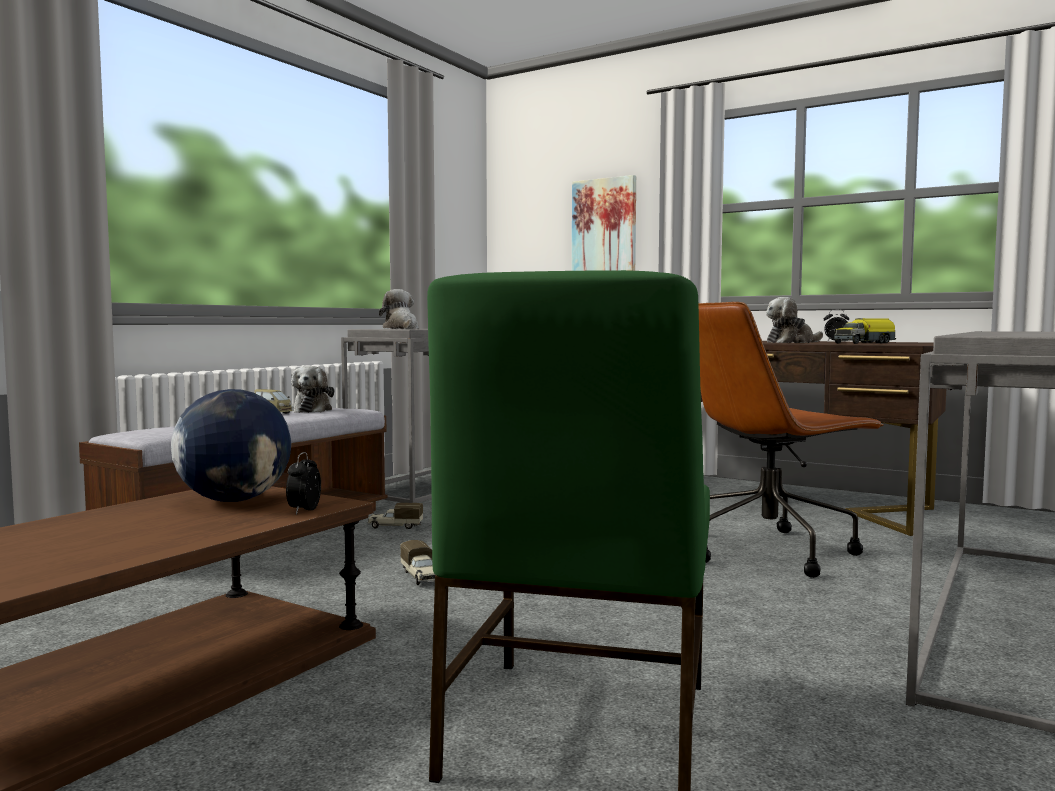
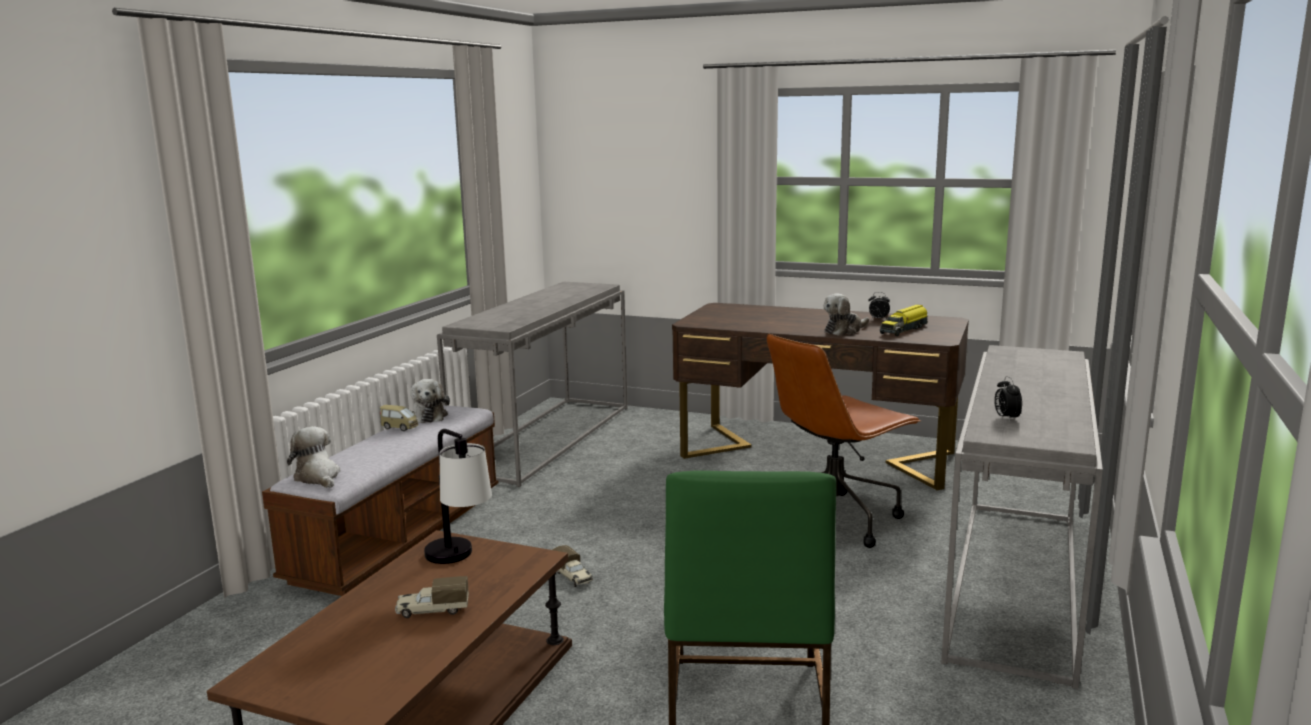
camera: 10 degrees left, 10 degrees up
globe [171,389,291,502] -> table lamp [424,429,492,564]
alarm clock [286,452,321,515] -> alarm clock moved to [994,376,1022,421]
toy truck [367,503,423,529] -> toy truck moved to [395,576,469,618]
plush toy [379,289,419,329] -> plush toy moved to [287,426,340,488]
picture [572,175,636,271] -> none

